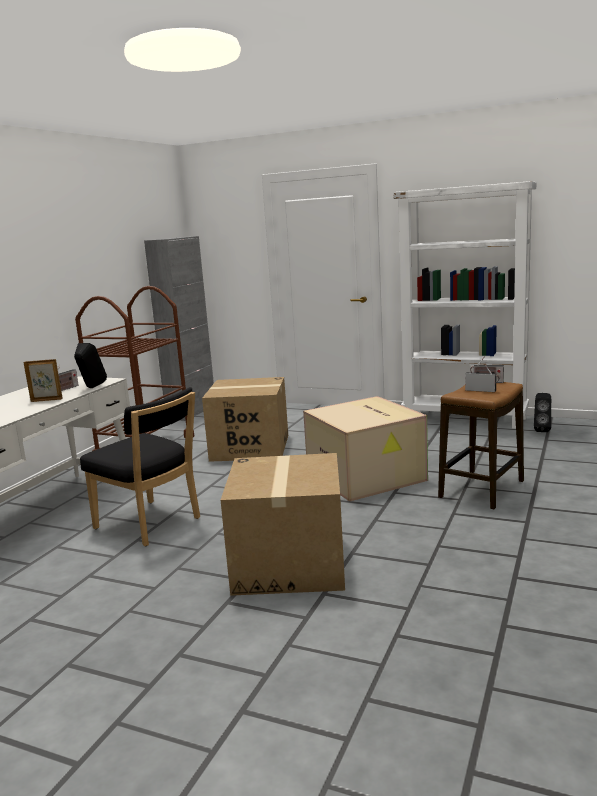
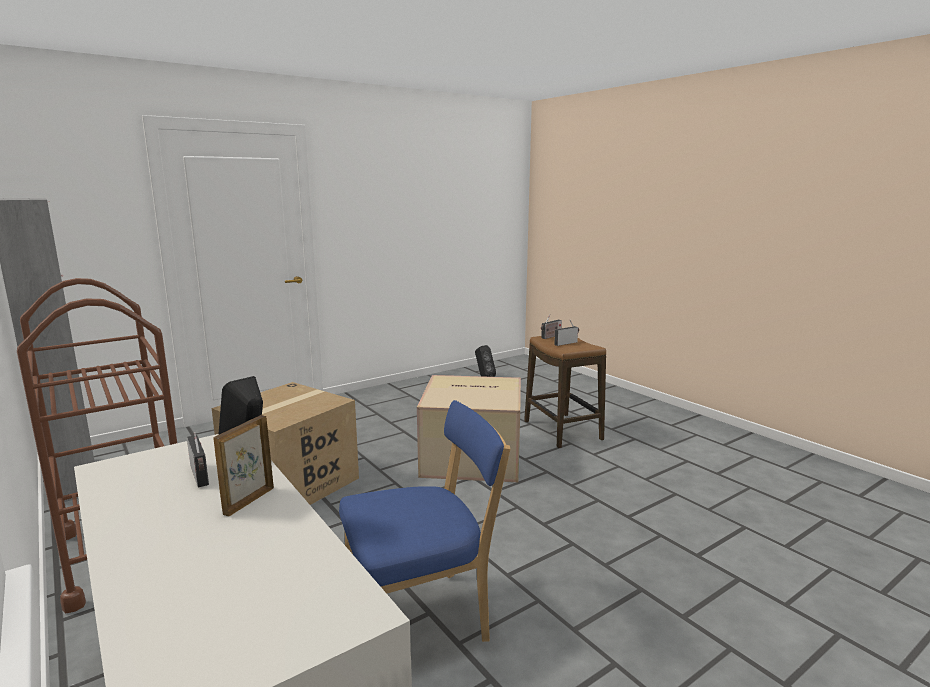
camera: 60 degrees left, 0 degrees up
black chair [80,387,200,546] -> blue chair [339,400,510,642]
cardboard box [221,453,345,596] -> none
white bookcase [393,181,536,429] -> none

